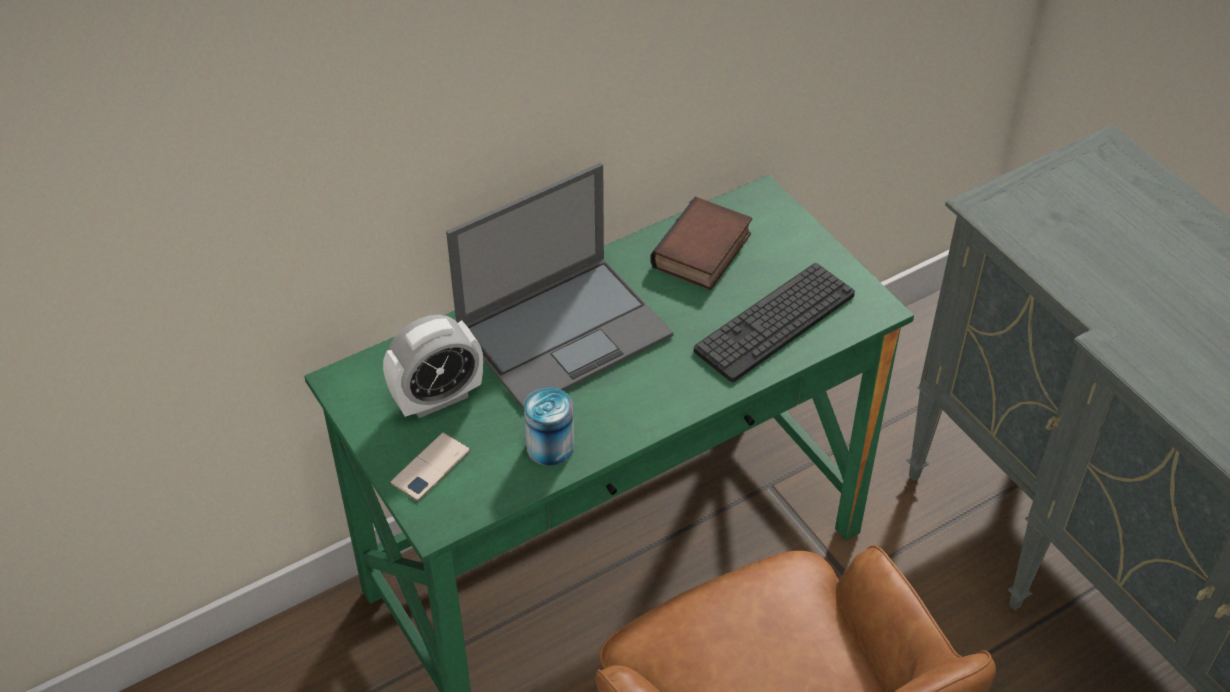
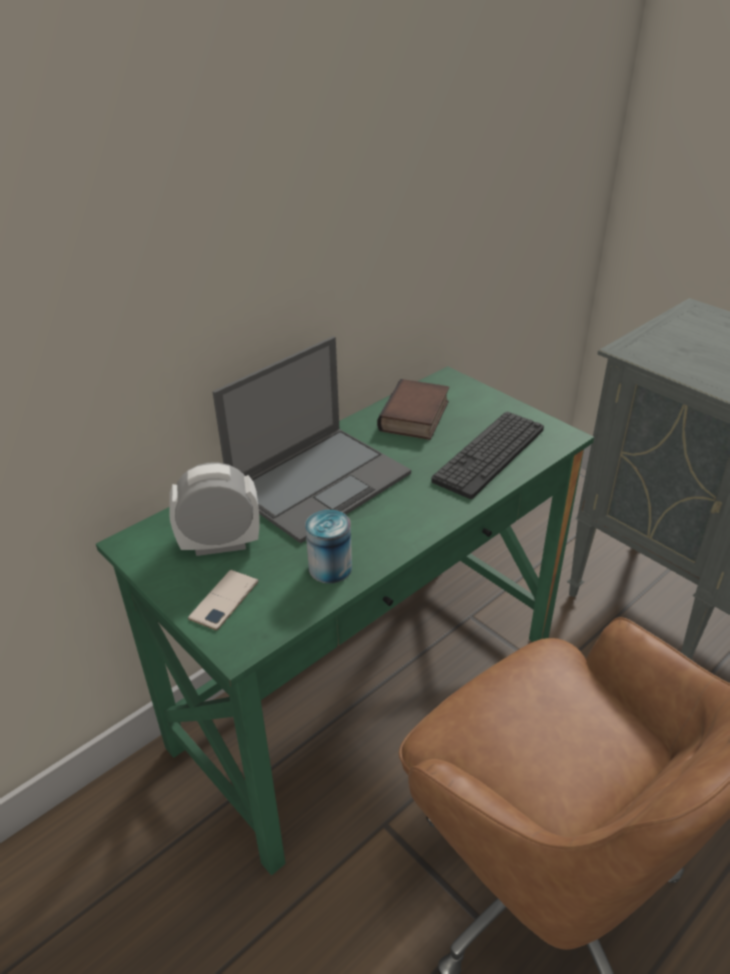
camera: 10 degrees left, 10 degrees down
alarm clock [383,315,483,418] -> alarm clock turned 150 degrees counterclockwise [169,463,259,556]

